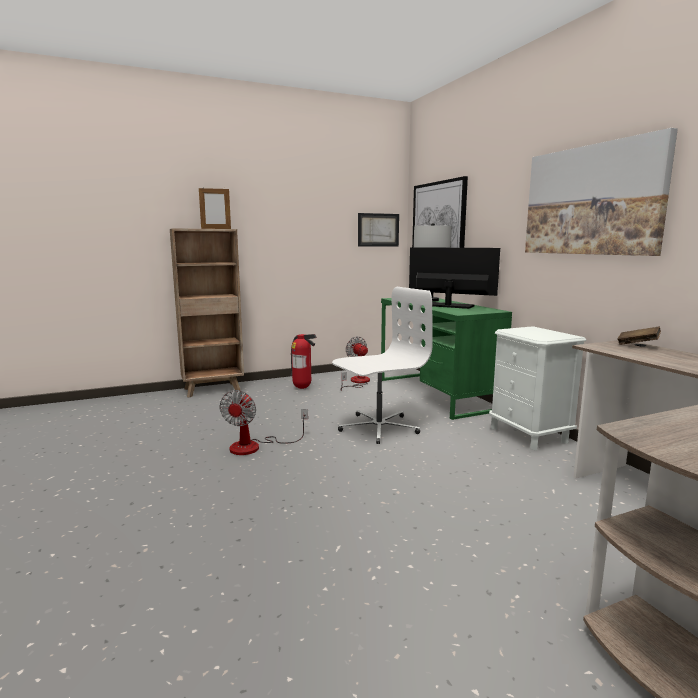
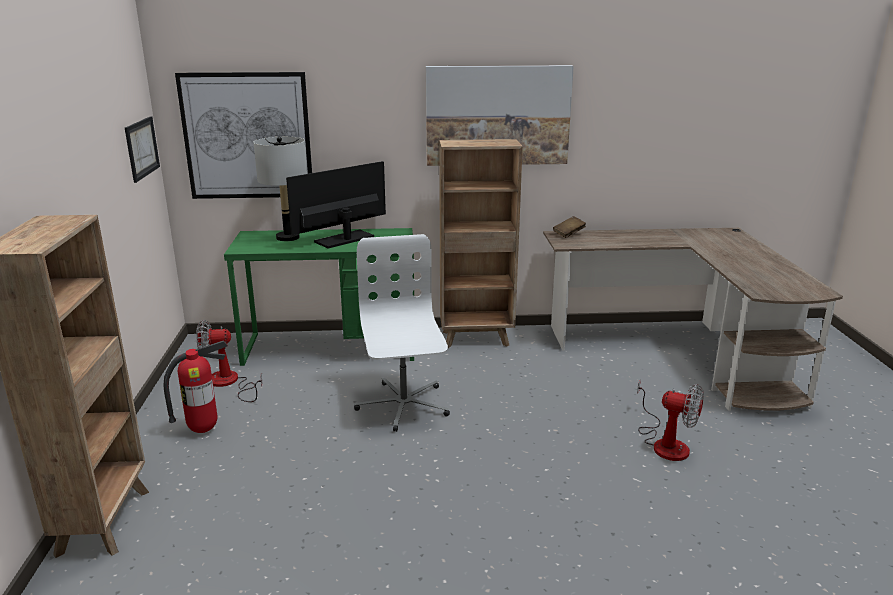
camera: 70 degrees left, 10 degrees up
picture frame [199,188,231,229] -> none
fan [219,390,308,455] -> fan moved to [637,380,704,461]
white nightstand [489,326,586,451] -> brown bookcase [439,139,523,348]

